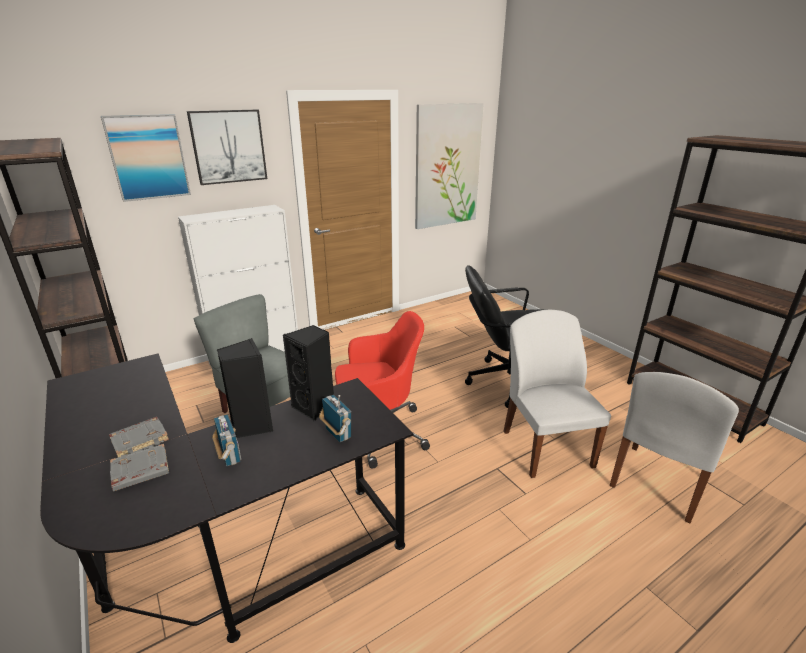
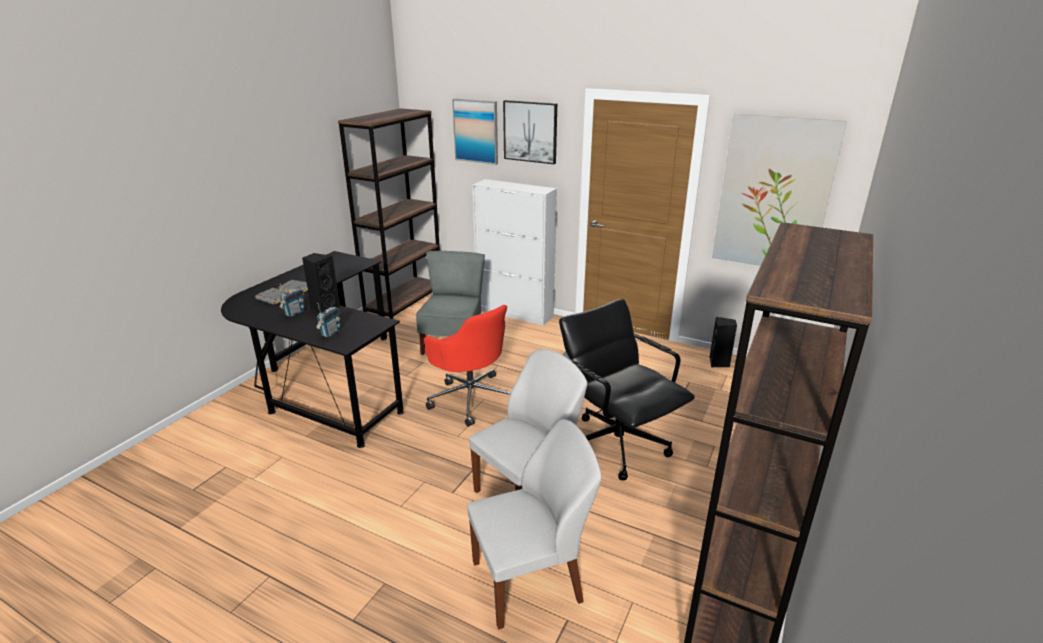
camera: 60 degrees right, 0 degrees up
black speaker [283,325,334,421] -> black speaker moved to [709,317,737,367]
white chair [610,372,739,523] -> white chair turned 150 degrees clockwise [467,419,602,629]

